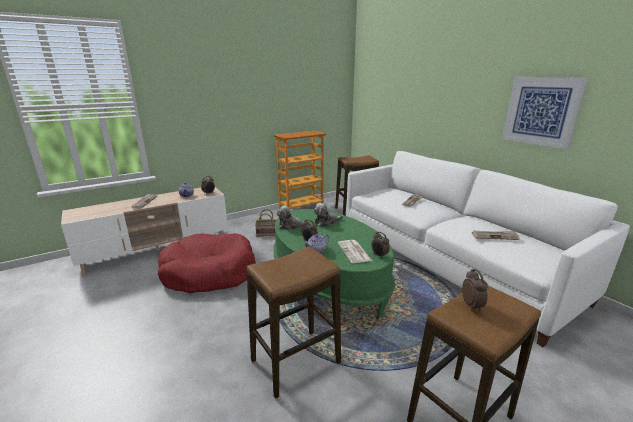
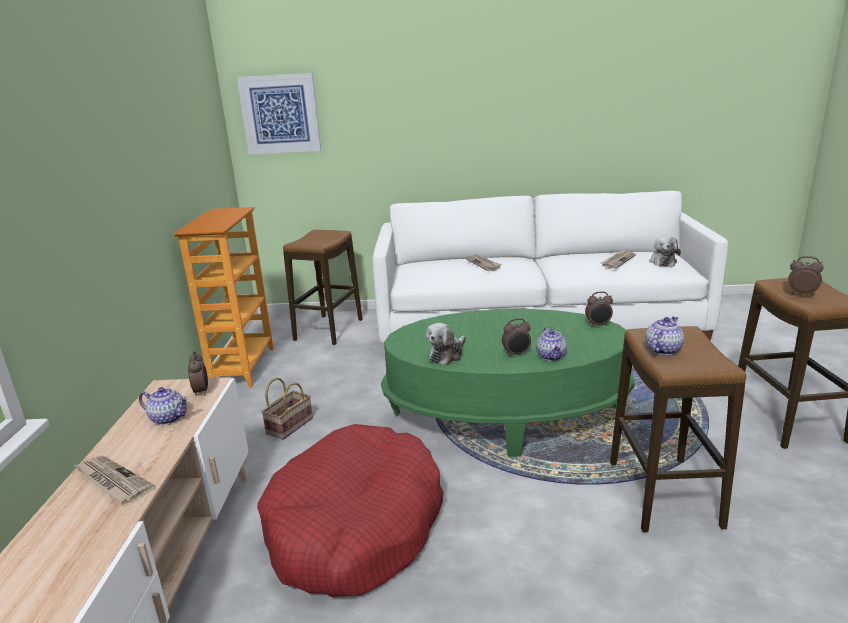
camera: 55 degrees left, 0 degrees up
plush toy [314,203,343,227] -> plush toy moved to [649,236,681,266]
newspaper [338,240,372,263] -> none
picture [502,77,588,149] -> picture moved to [237,73,321,154]
none -> teapot [645,316,684,355]

